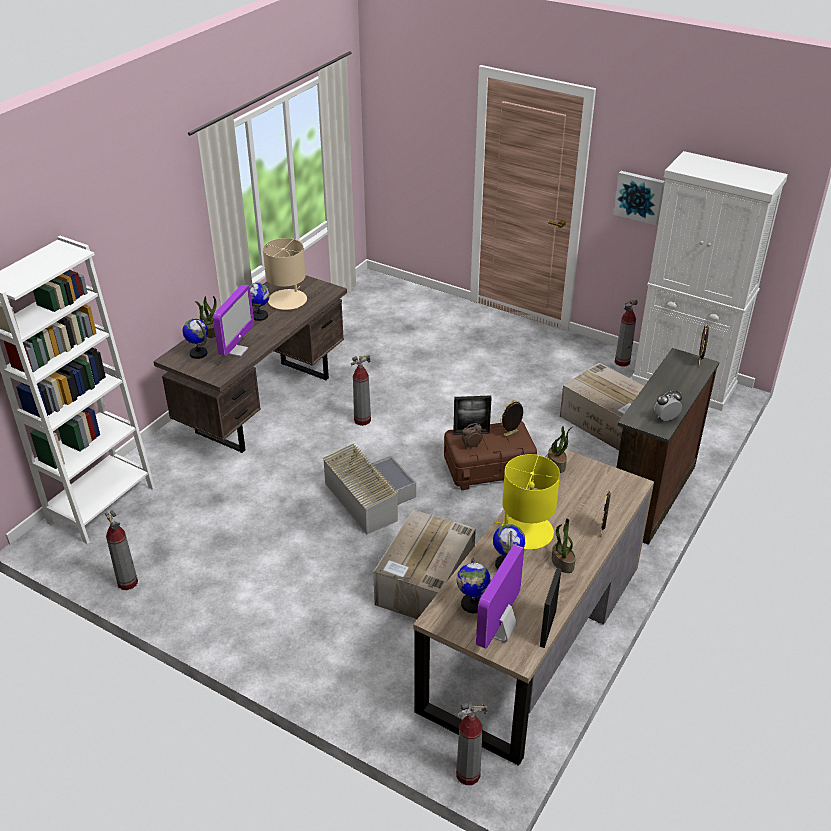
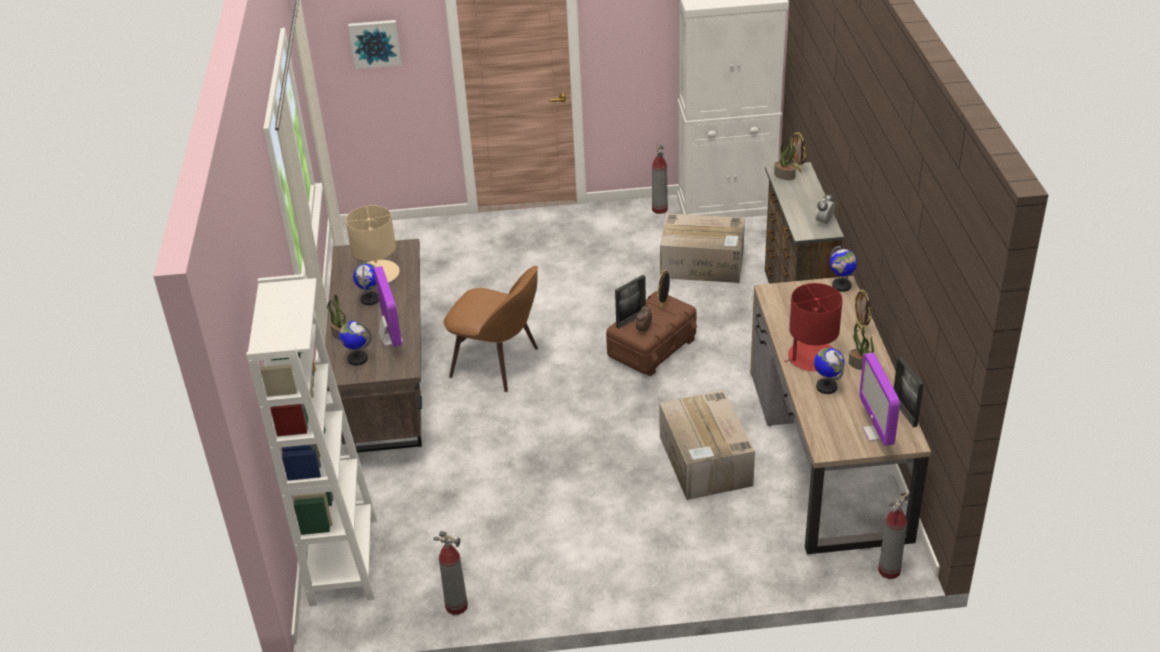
camera: 35 degrees left, 0 degrees up
grey storage box [323,443,416,534] -> none
fire extinguisher [351,355,371,426] -> brown chair [443,266,538,392]
globe [457,557,490,613] -> globe moved to [830,246,857,292]
yellow table lamp [495,454,560,550] -> red table lamp [784,283,843,371]
potted plant [548,426,573,473] -> potted plant moved to [774,137,796,180]
picture [613,171,665,225] -> picture moved to [348,20,402,69]

